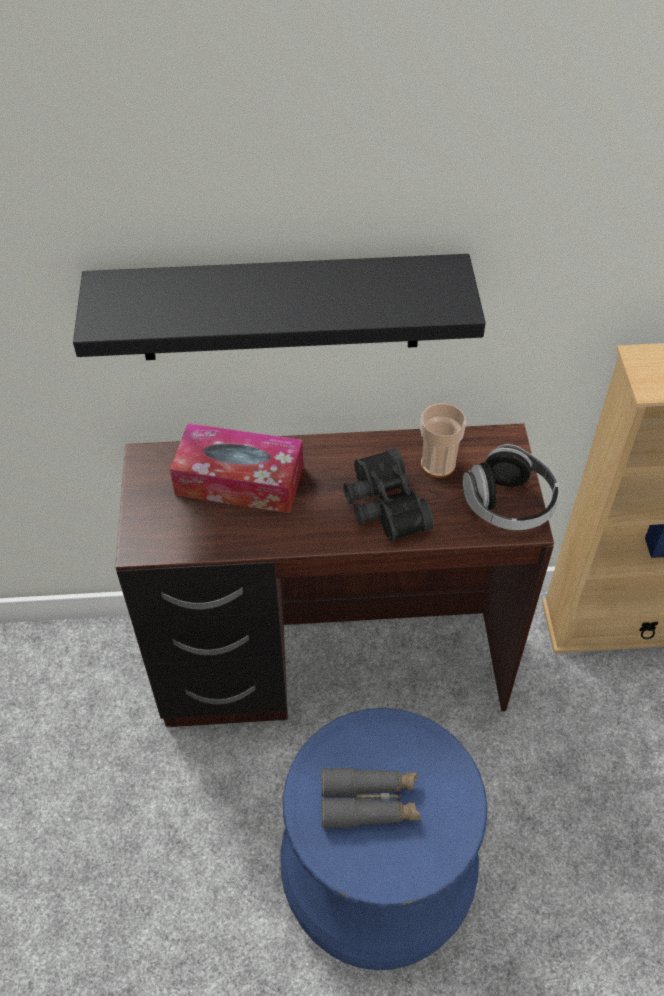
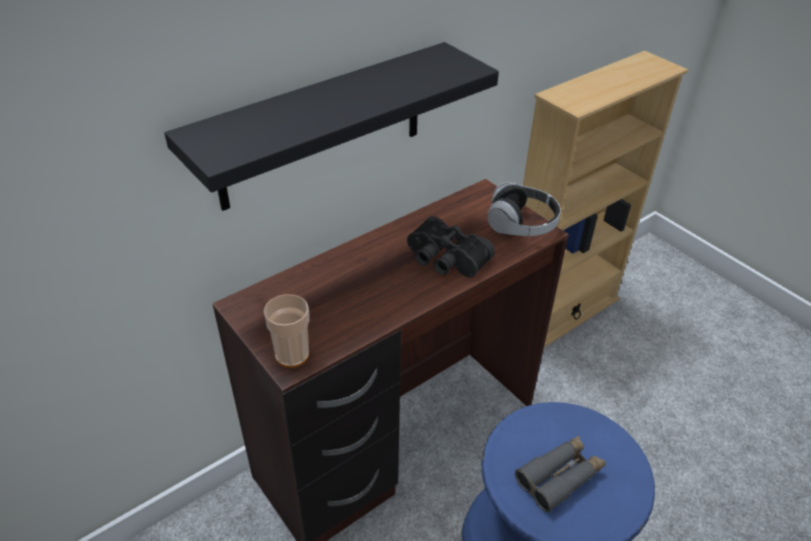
camera: 35 degrees left, 10 degrees down
tissue box [170,423,303,513] -> none
cup [420,403,466,478] -> cup moved to [264,294,309,368]

